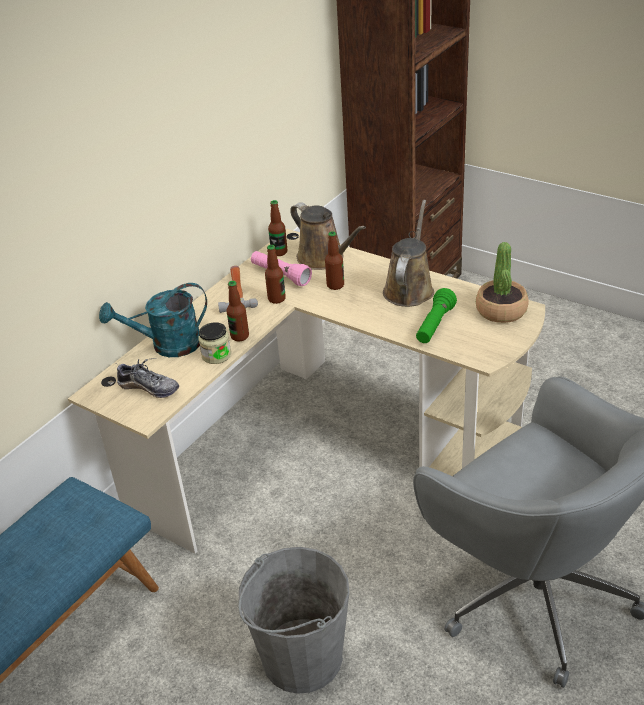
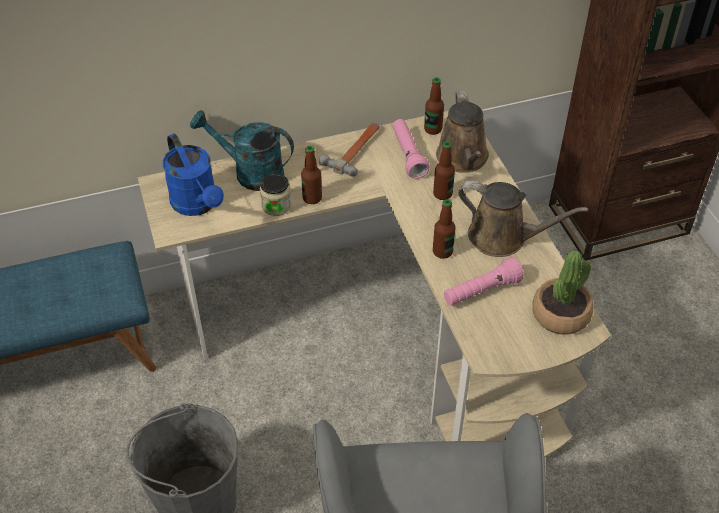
camera: 35 degrees right, 10 degrees up
shoe [117,358,179,398] -> blue watering can [163,134,224,216]
bottle [265,245,286,304] -> bottle moved to [433,199,456,259]
brown watering can [383,200,434,307] -> brown watering can turned 60 degrees clockwise [458,181,588,257]
green flashlight [416,288,457,343] -> pink flashlight [444,258,524,306]

